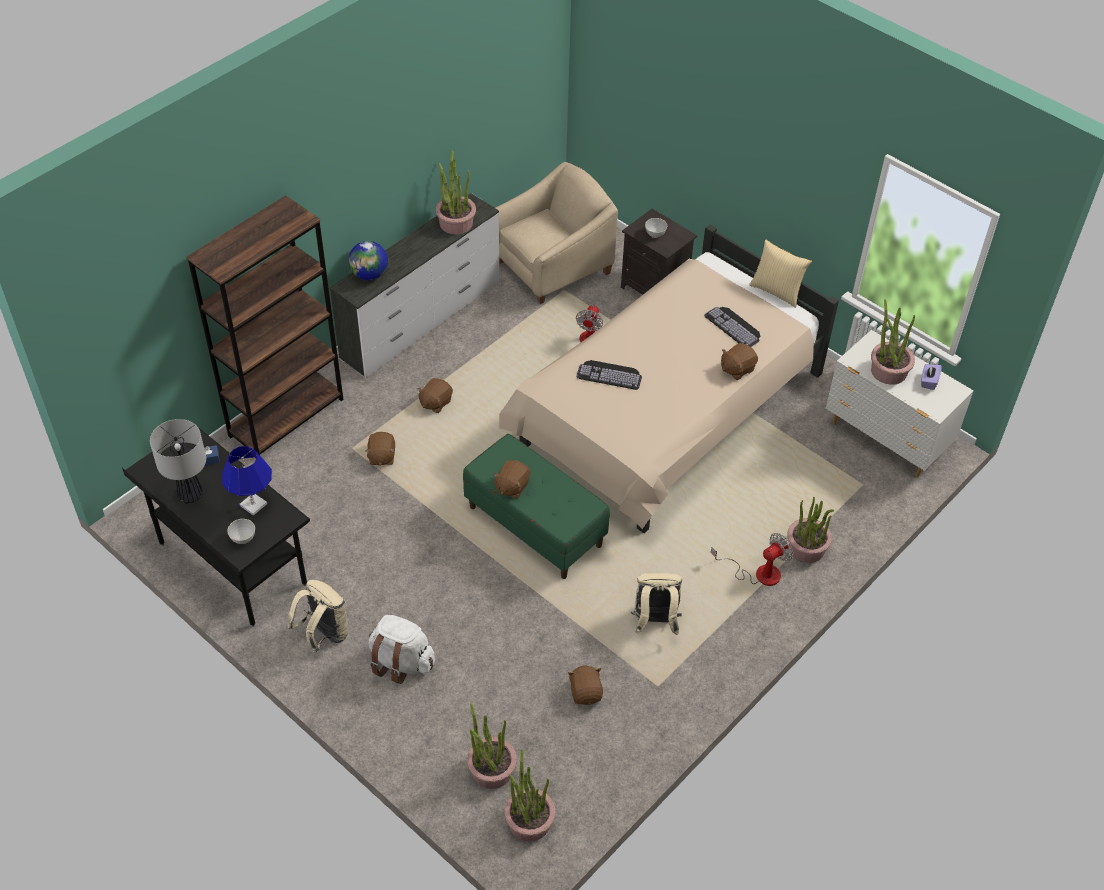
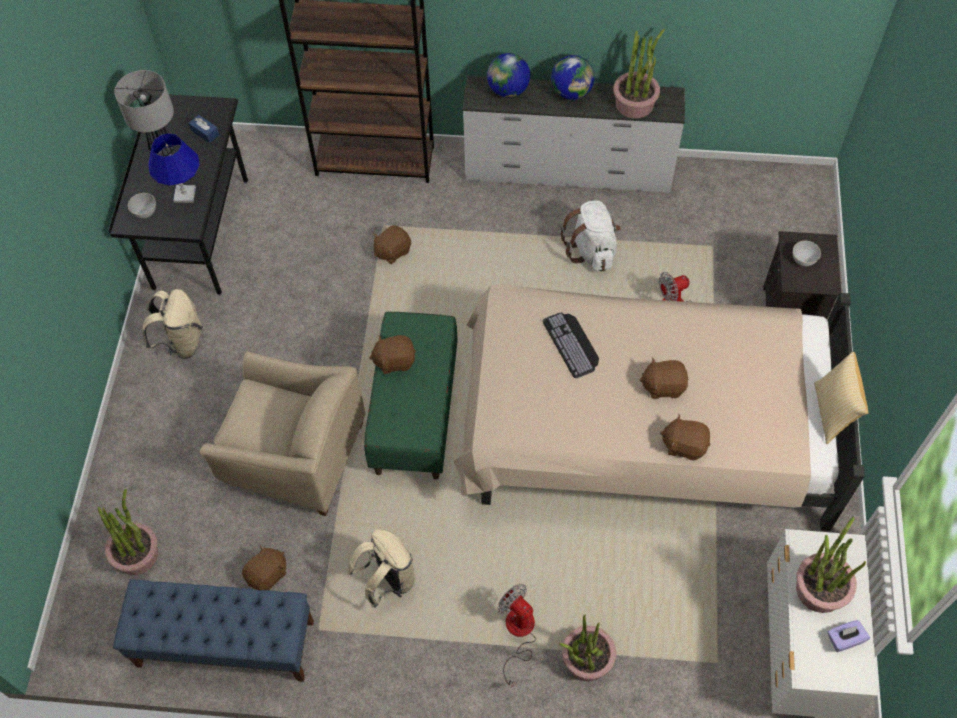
camera: 55 degrees right, 10 degrees up
white backpack [369,615,435,684] -> white backpack moved to [561,201,621,272]
brown plush toy [418,378,453,413] -> brown plush toy moved to [639,358,688,399]
beige armchair [496,162,618,304] -> beige armchair moved to [200,351,366,516]
potted plant [504,750,556,842] -> none
keyboard [704,307,760,347] -> none
fan [711,533,793,586] -> fan turned 150 degrees counterclockwise [498,584,536,688]
none -> blue bench [113,579,314,682]
none -> globe [551,55,595,100]

